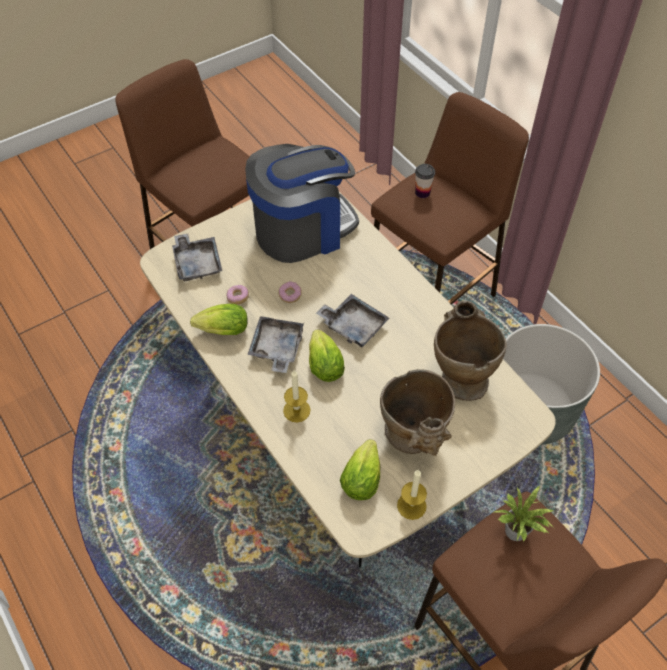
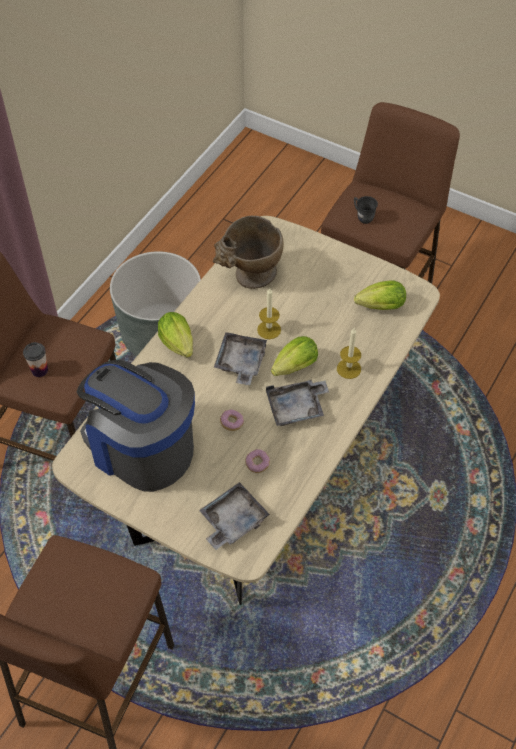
camera: 115 degrees left, 0 degrees up
lettuce [190,304,248,335] -> lettuce moved to [158,312,193,358]
beige vase [380,369,455,456] -> none
candle [397,470,427,520] -> candle moved to [257,288,281,339]
potted plant [493,486,554,542] -> grey mug [354,196,378,224]

